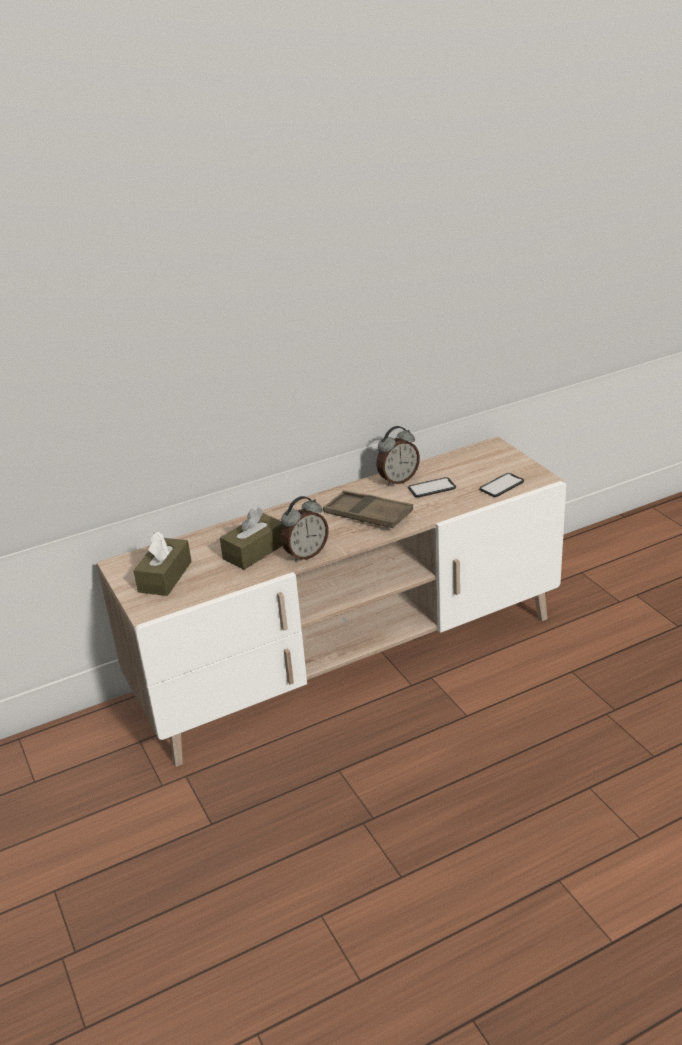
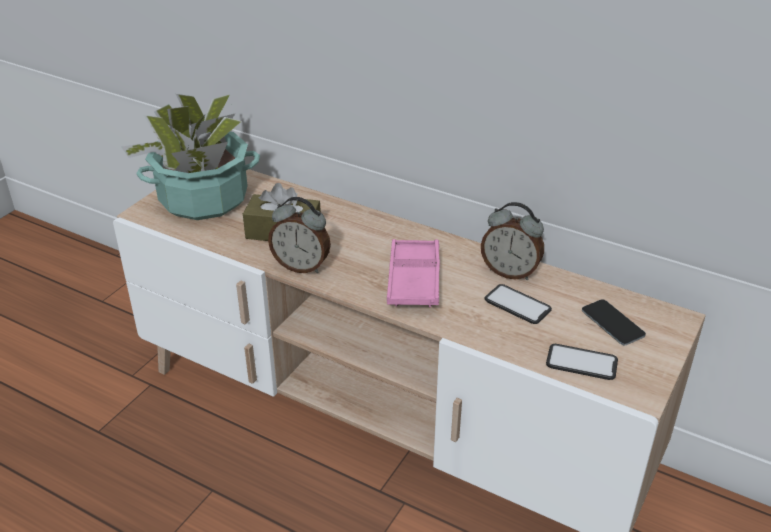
camera: 55 degrees right, 5 degrees up
brown tissue box [134,532,192,596] -> potted plant [122,94,260,220]
brown tray [323,490,414,528] -> pink tray [387,239,440,307]
none -> phone [582,299,646,345]

